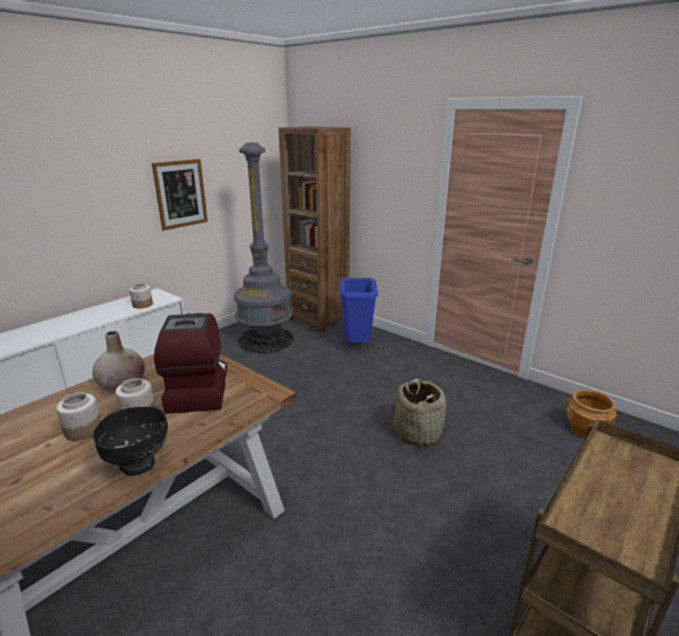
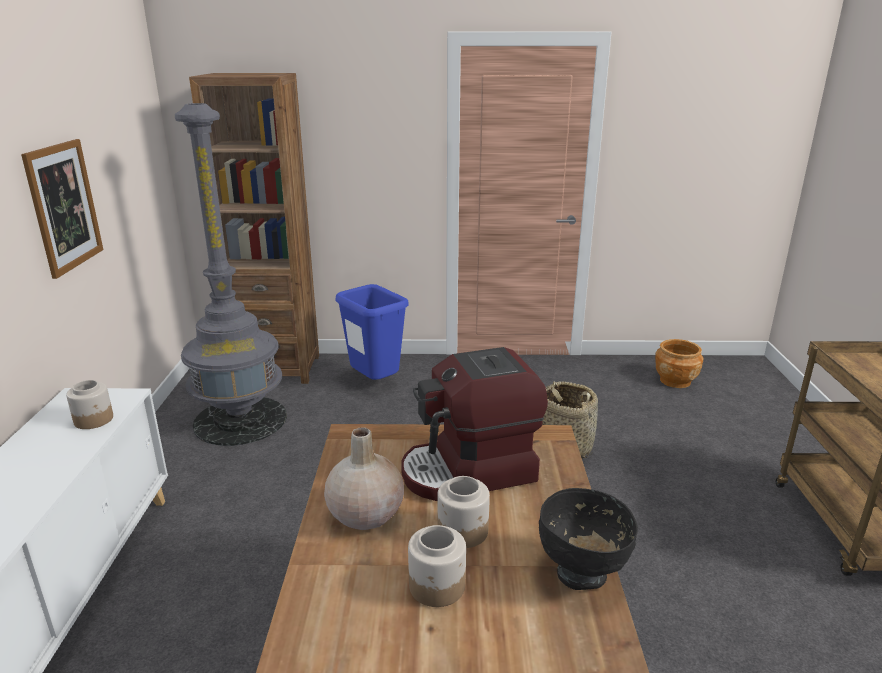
camera: 40 degrees left, 0 degrees up
coffee machine [154,313,227,414] -> coffee machine turned 60 degrees counterclockwise [401,347,548,501]

